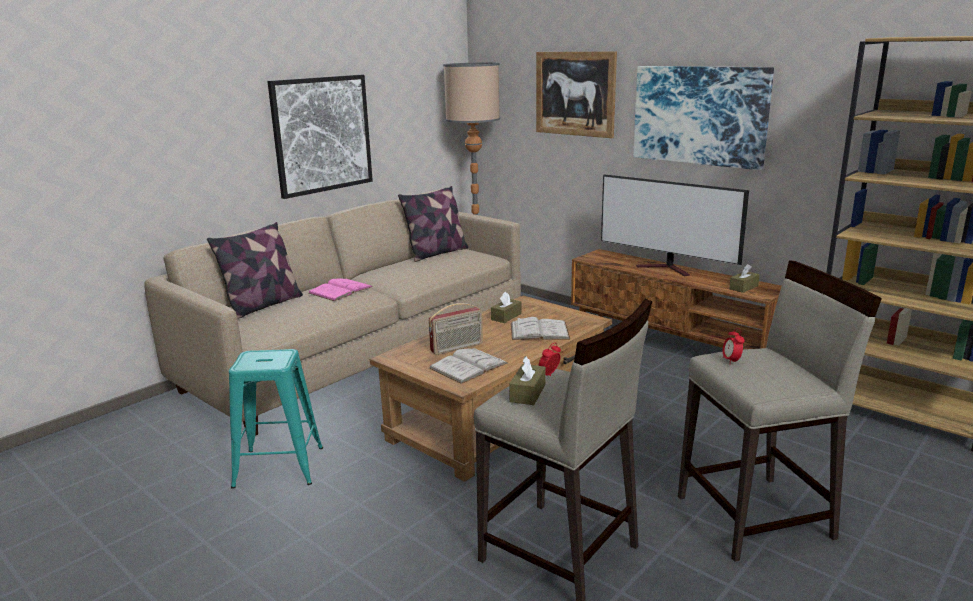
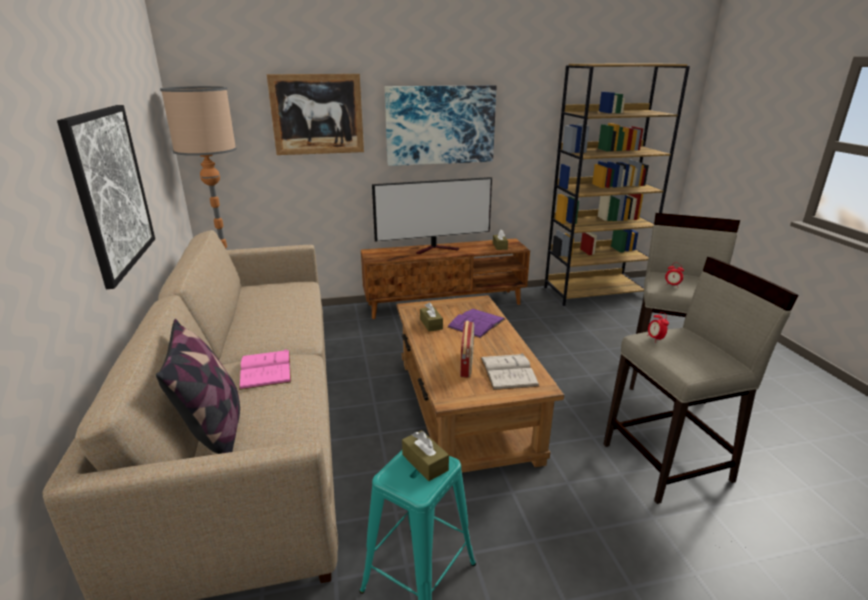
camera: 55 degrees left, 5 degrees up
pillow [398,186,468,262] -> none
brown tissue box [509,356,546,405] -> brown tissue box moved to [402,430,449,481]
white book [511,317,570,340] -> purple book [448,309,505,338]

